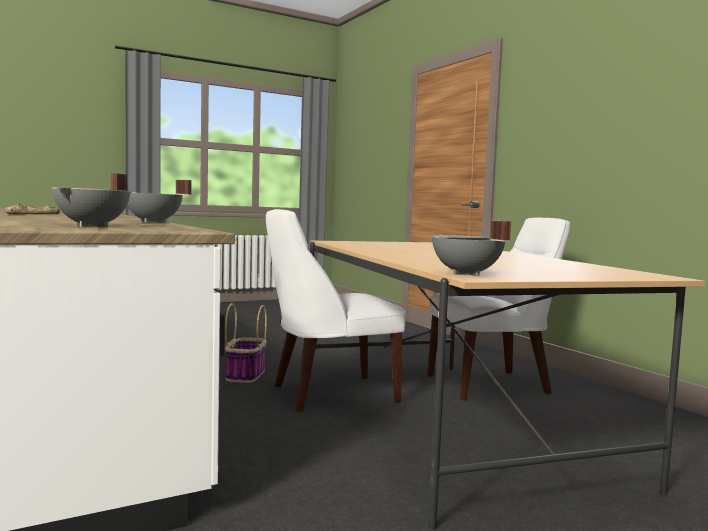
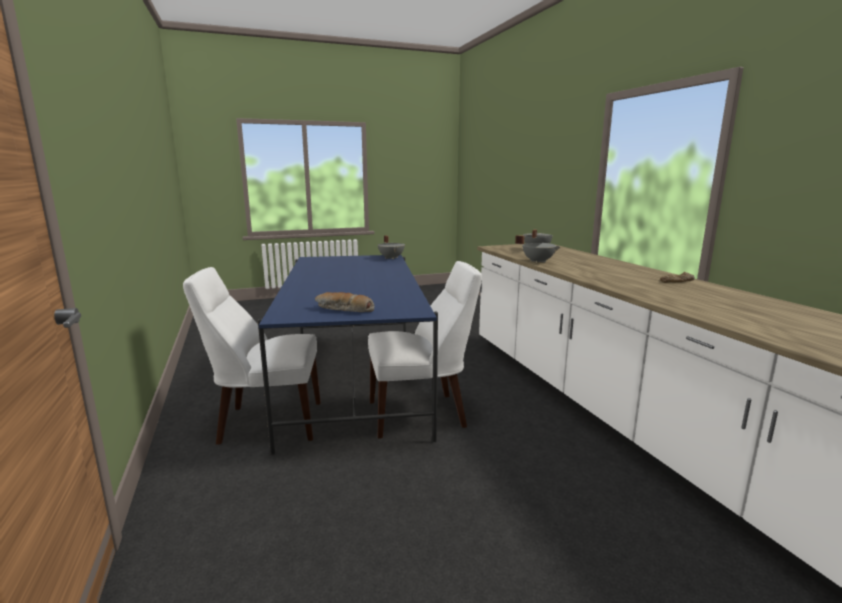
camera: 170 degrees left, 10 degrees up
basket [225,303,267,383] -> none
beige dining table [310,241,705,530] -> blue dining table [258,255,438,455]
none -> bread [315,292,374,312]

